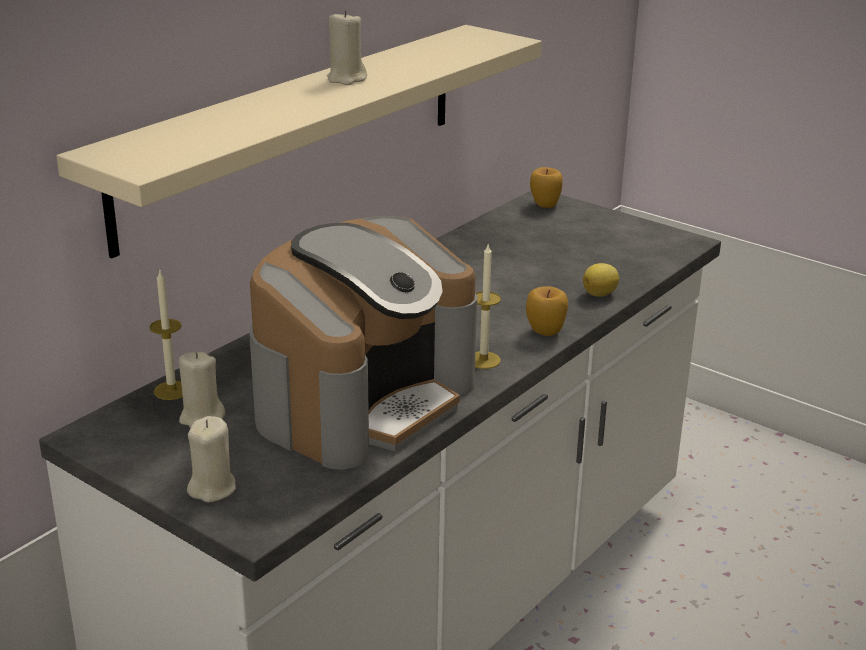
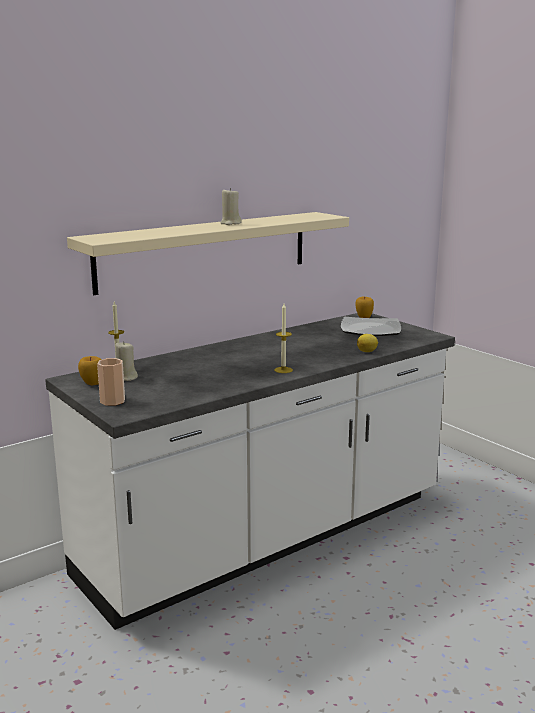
camera: 15 degrees right, 10 degrees down
beige candle [187,416,236,503] -> cup [97,358,125,406]
coffee machine [249,216,477,470] -> none
apple [526,286,568,336] -> apple moved to [78,356,102,385]
none -> plate [341,317,401,336]

